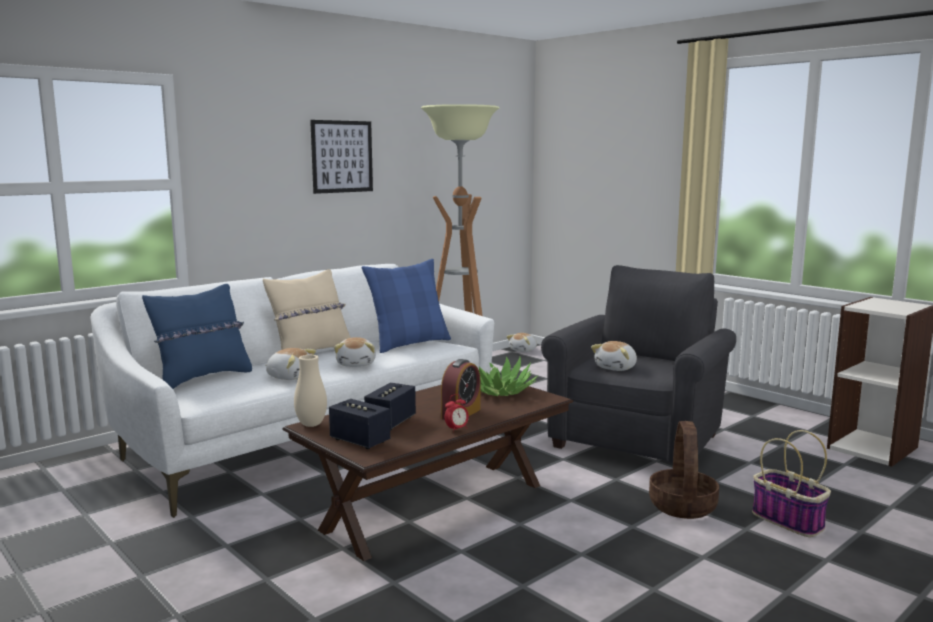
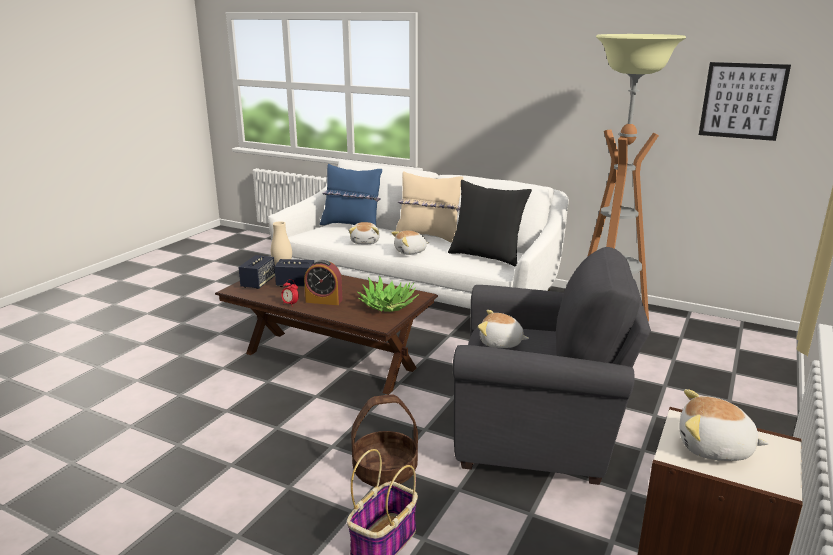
camera: 70 degrees right, 10 degrees up
picture [310,120,373,194] -> picture moved to [699,62,791,141]
blue pillow [362,259,451,353] -> black pillow [448,180,532,266]
plush toy [506,333,537,352] -> plush toy moved to [679,389,769,461]

